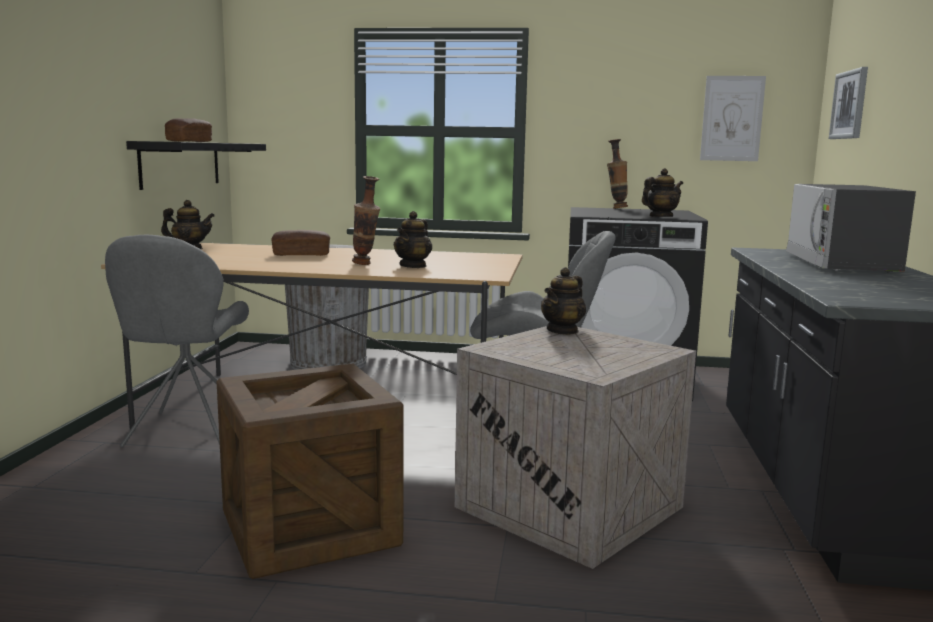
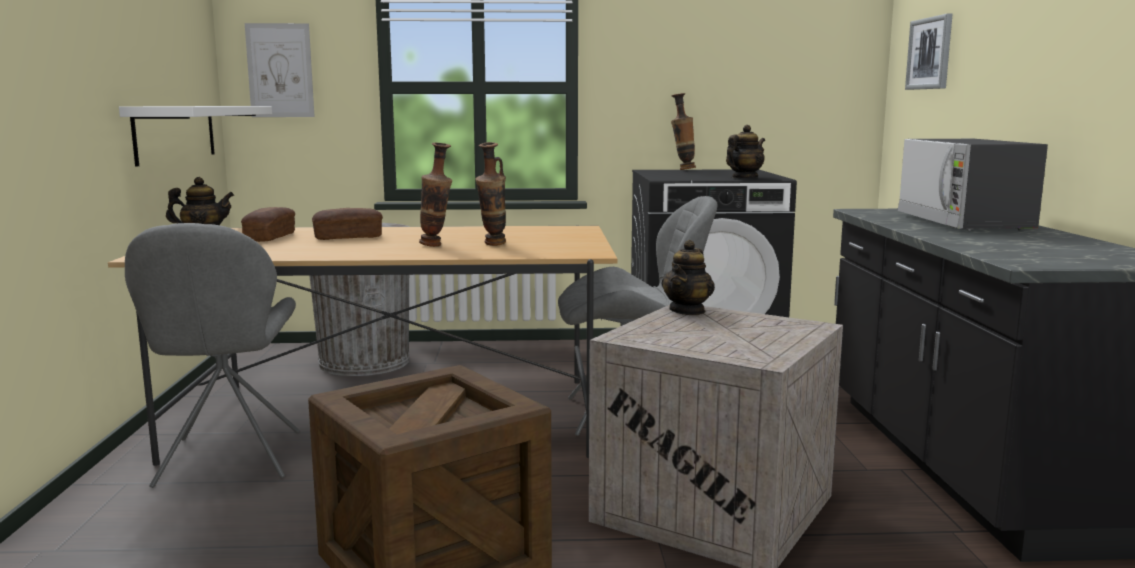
camera: 10 degrees left, 0 degrees up
black shelf [126,141,266,190] -> white shelf [119,106,272,167]
bread [165,118,212,142] -> bread moved to [241,207,295,242]
teapot [394,211,432,268] -> vase [475,142,506,246]
picture [700,76,766,161] -> picture moved to [245,23,315,117]

